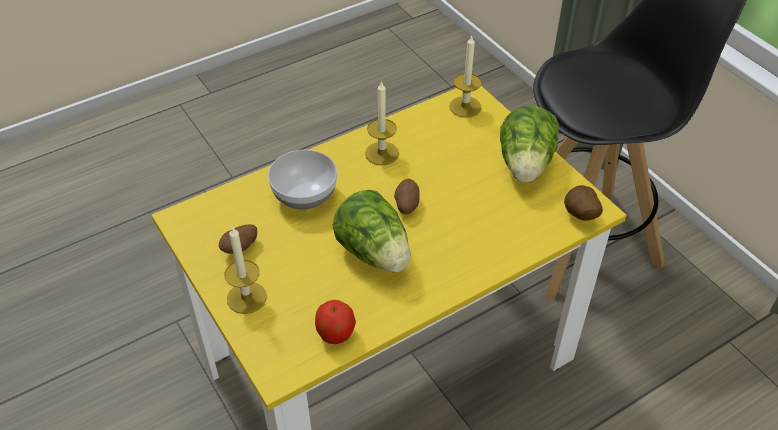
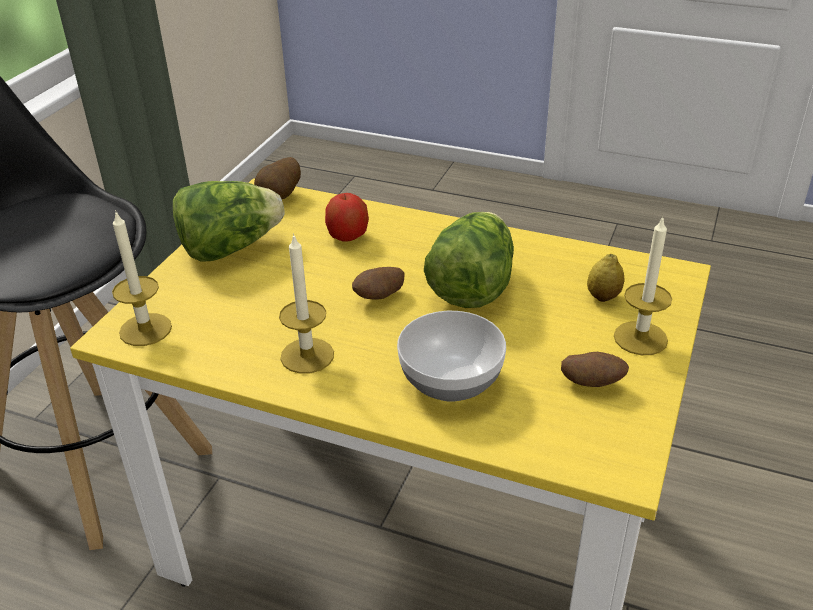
camera: 125 degrees left, 10 degrees down
apple [315,300,356,344] -> apple moved to [325,193,369,242]
none -> lemon [587,254,625,302]

